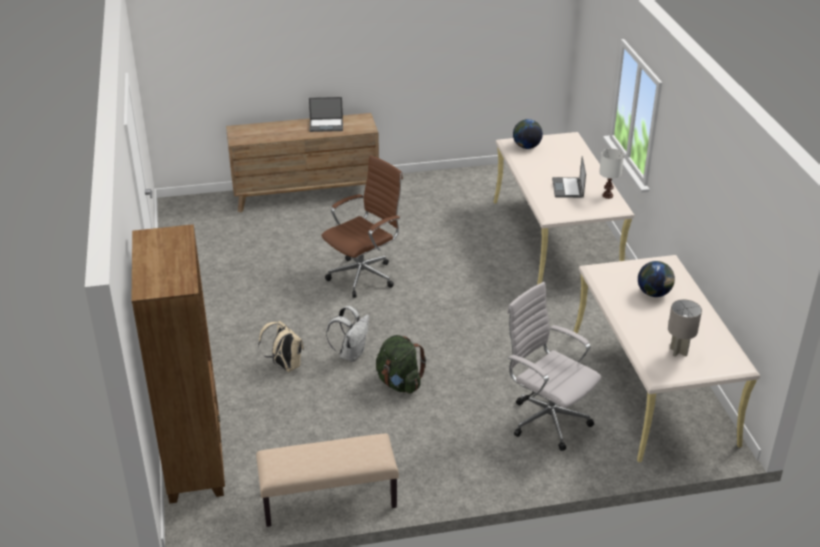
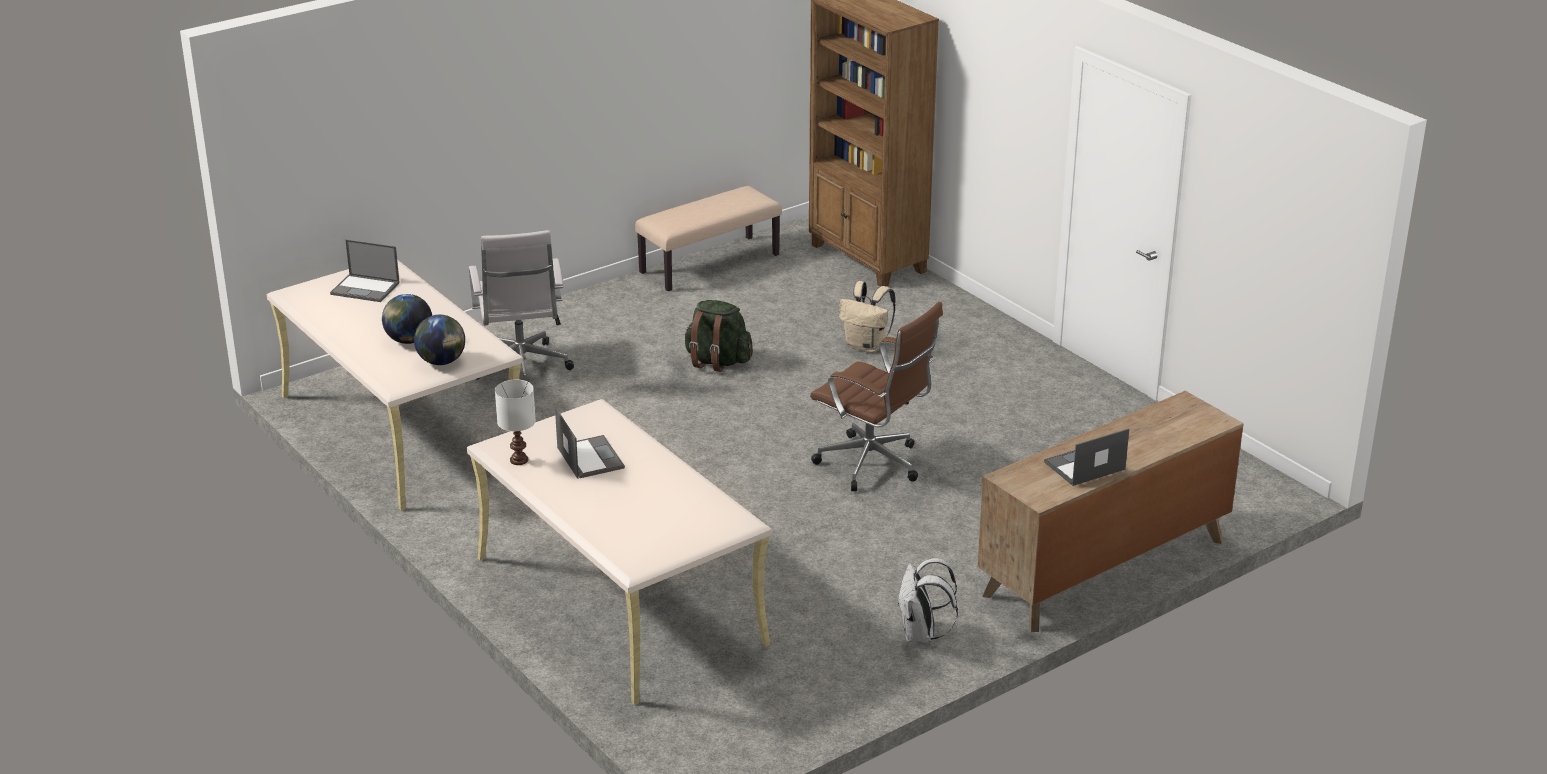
camera: 155 degrees right, 5 degrees down
brown office chair [321,155,403,298] -> brown office chair turned 75 degrees counterclockwise [810,302,943,491]
white backpack [326,306,369,362] -> white backpack moved to [898,558,958,643]
white office chair [507,282,601,451] -> white office chair turned 60 degrees clockwise [469,230,574,383]
globe [513,119,543,149] -> globe moved to [414,315,465,365]
grey table lamp [668,299,702,357] -> laptop [330,240,400,302]

